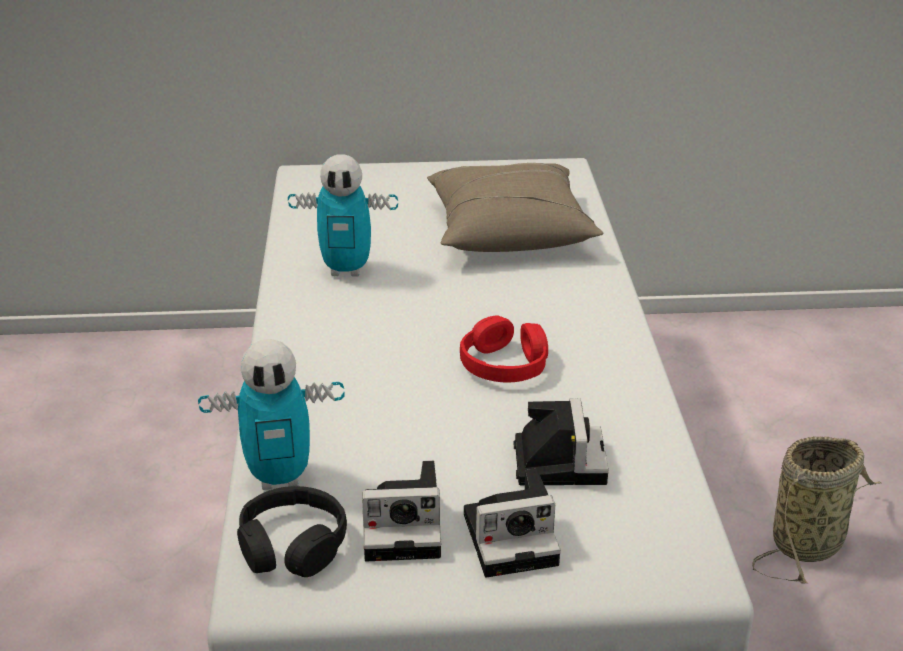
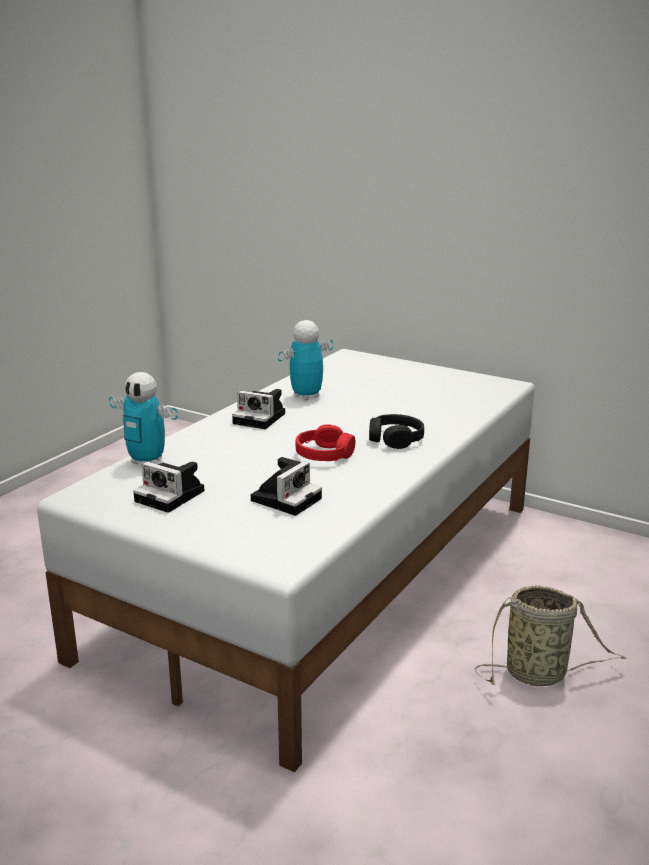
camera: 35 degrees right, 10 degrees down
black headphones [237,486,347,577] -> black headphones moved to [369,414,424,449]
toy robot [288,154,398,276] -> toy robot turned 105 degrees clockwise [278,320,333,401]
beige pillow [427,163,603,252] -> none
camera [464,469,561,578] -> camera moved to [232,389,285,429]

